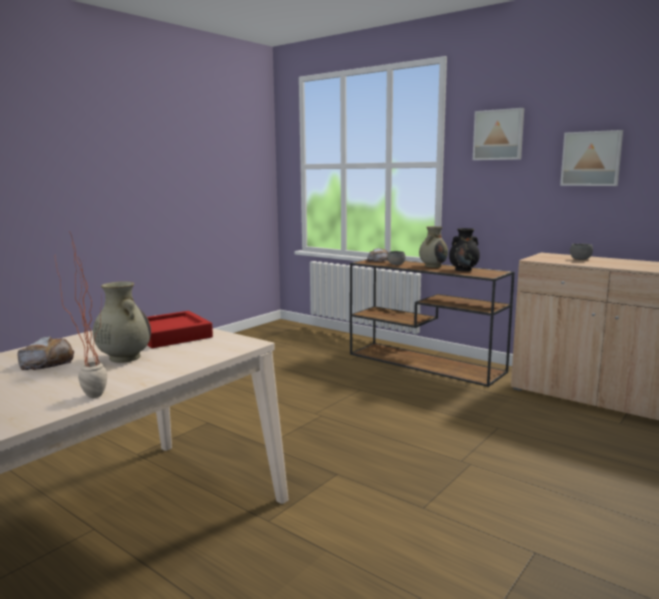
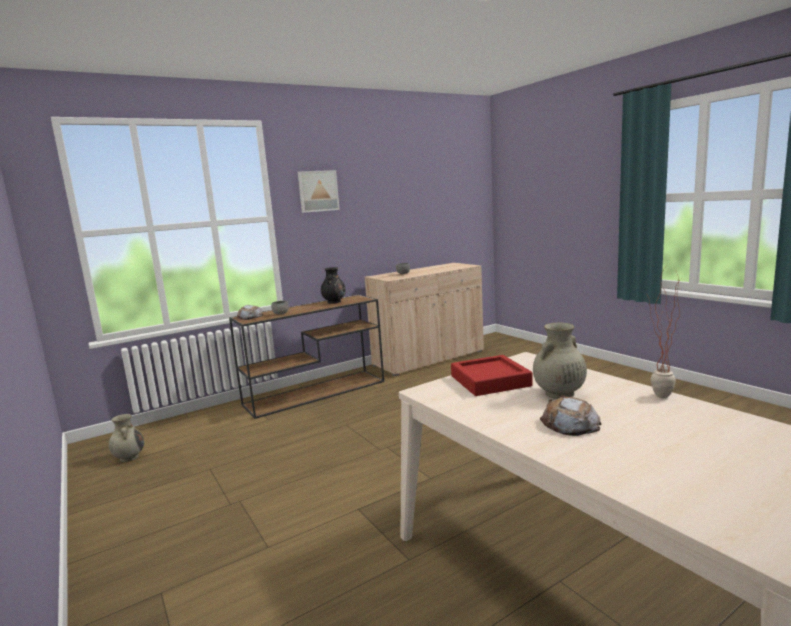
camera: 70 degrees left, 0 degrees up
beige vase [419,226,448,268] -> beige vase moved to [109,414,144,462]
picture [560,130,623,186] -> none

